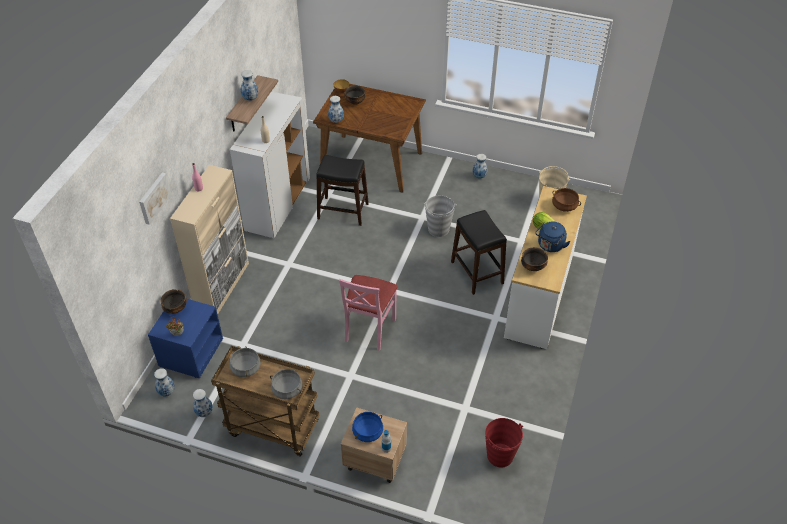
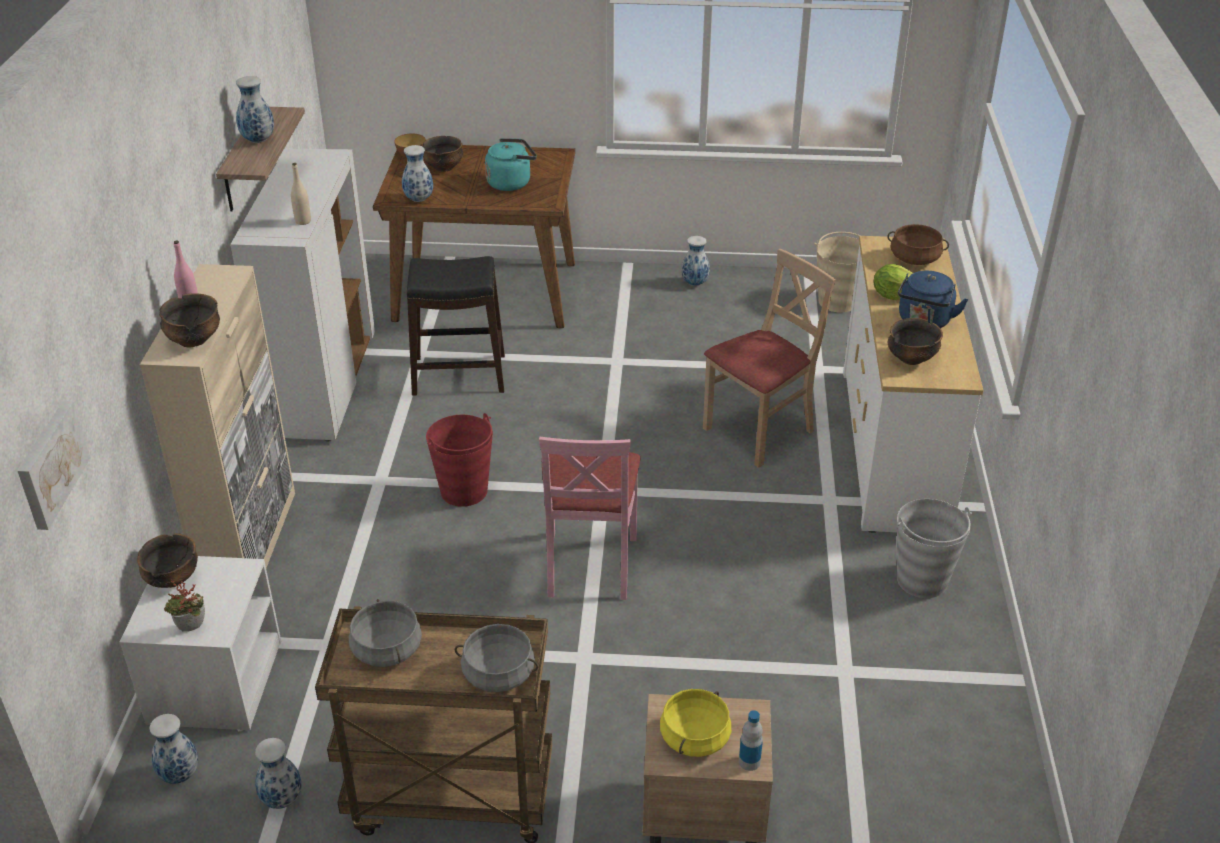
camera: 15 degrees left, 10 degrees down
picture [139,172,171,225] -> picture moved to [18,401,90,530]
blue nightstand [148,299,223,378] -> white nightstand [119,556,281,732]
blue cooking pot [352,412,383,442] -> yellow cooking pot [660,689,731,757]
grey bucket [424,196,457,237] -> grey bucket moved to [897,499,973,598]
black stool [451,210,507,295] -> beige chair [703,249,836,468]
red bucket [485,418,523,468] -> red bucket moved to [426,413,493,507]
none -> bowl [159,293,220,347]
none -> turquoise kettle [485,138,537,191]

